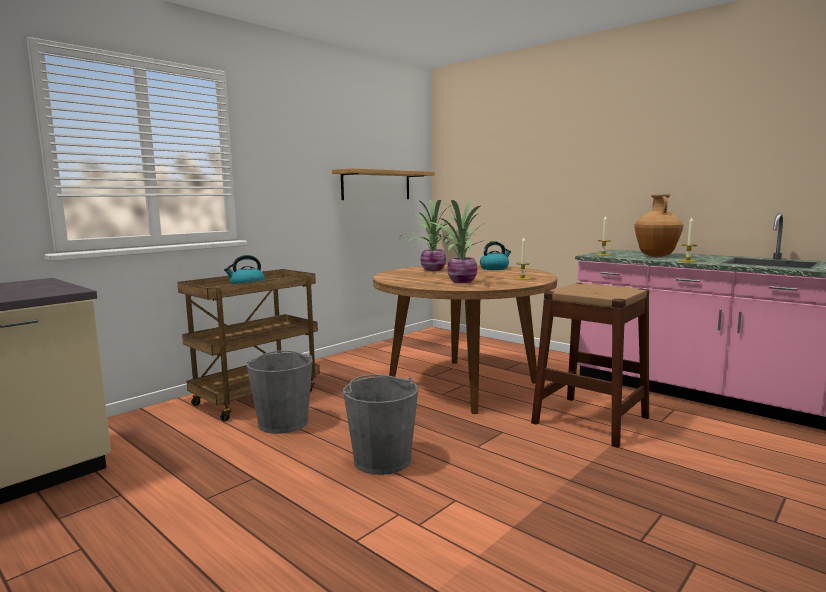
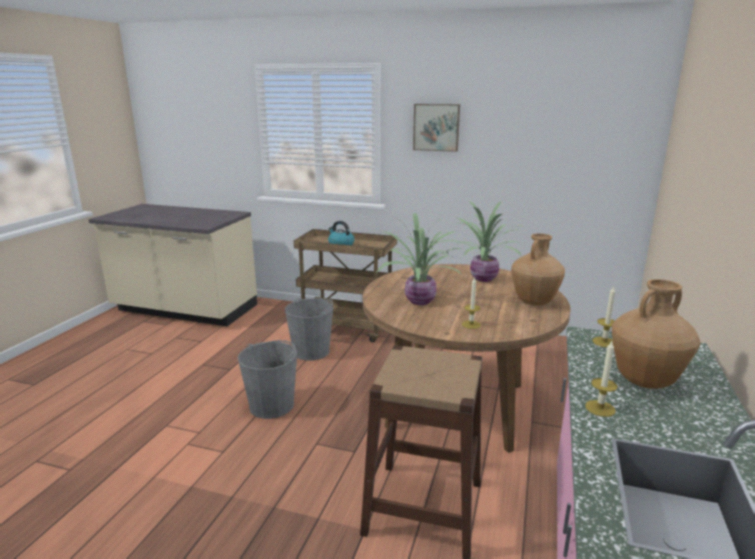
camera: 65 degrees right, 10 degrees up
shelf [332,168,435,200] -> none
kettle [480,241,511,270] -> brown vase [511,233,565,305]
none -> picture [413,104,460,152]

